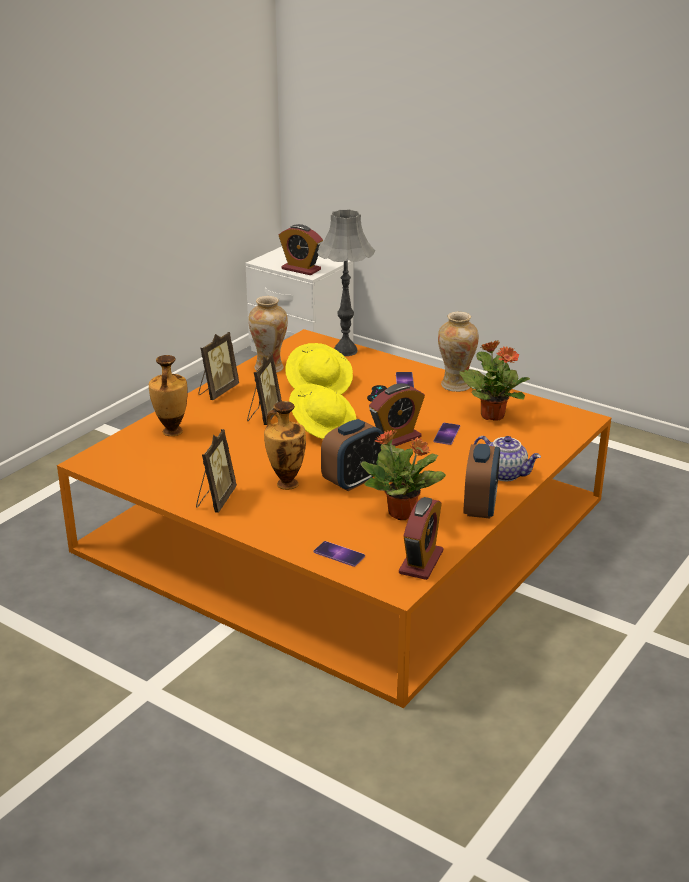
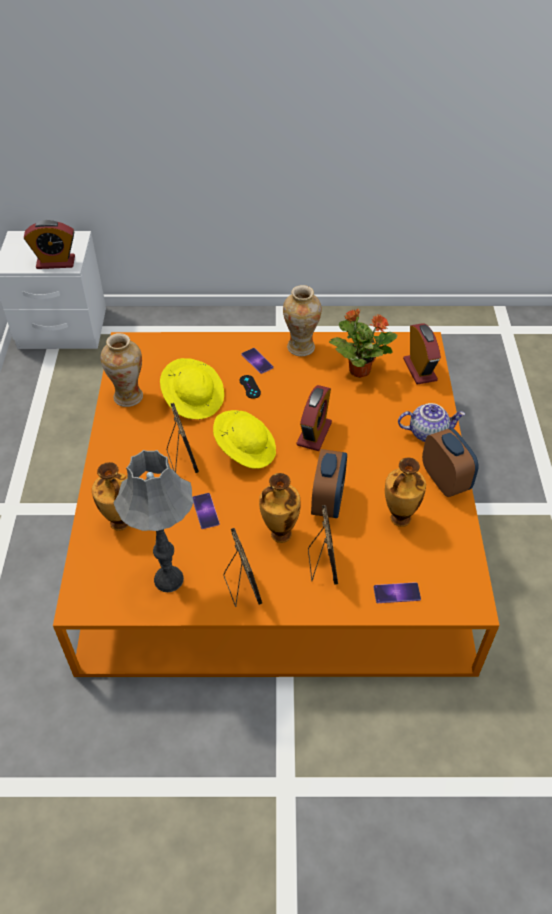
camera: 35 degrees left, 20 degrees up
picture frame [198,332,239,400] -> picture frame moved to [308,505,338,585]
grey table lamp [317,209,375,356] -> grey table lamp moved to [113,450,193,592]
potted plant [361,429,446,520] -> vase [385,458,426,527]
alarm clock [399,497,443,580] -> alarm clock moved to [403,323,441,385]
phone [433,423,460,445] -> phone moved to [193,493,220,529]

